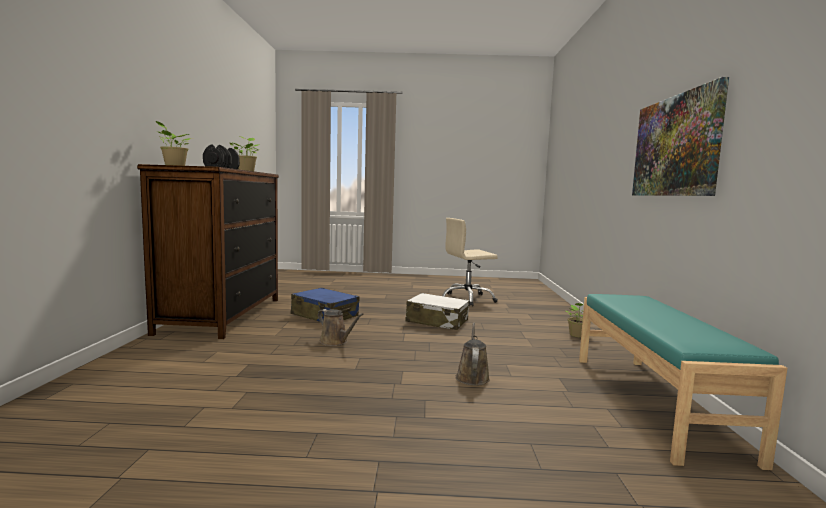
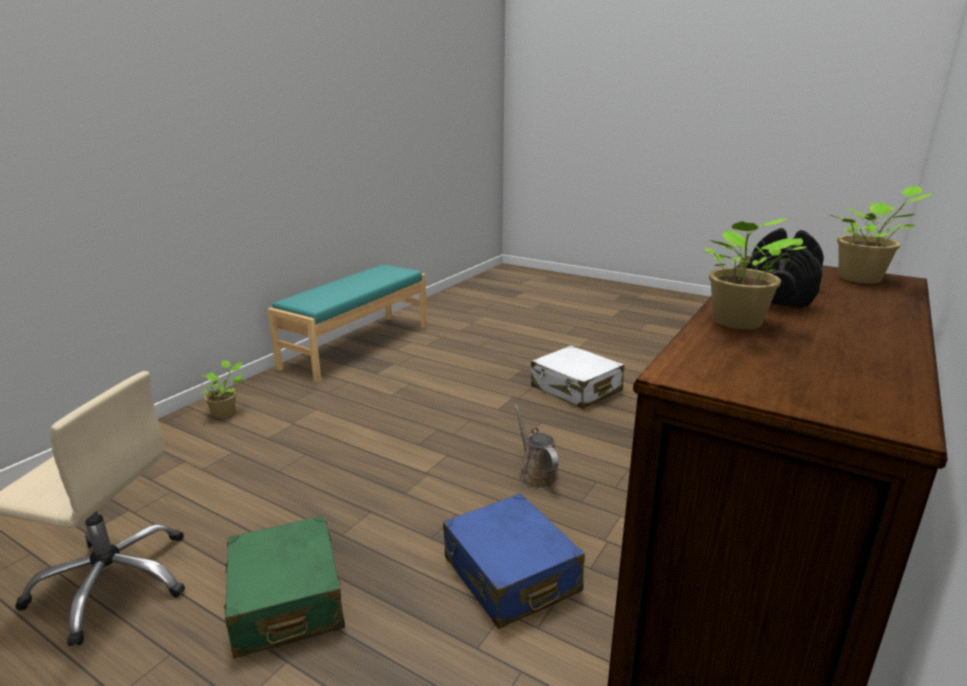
camera: 150 degrees left, 15 degrees up
white suitcase [406,293,470,330] -> white suitcase moved to [531,346,624,409]
brown watering can [455,322,490,386] -> none
picture [632,77,729,196] -> none
none -> green suitcase [224,515,345,658]

